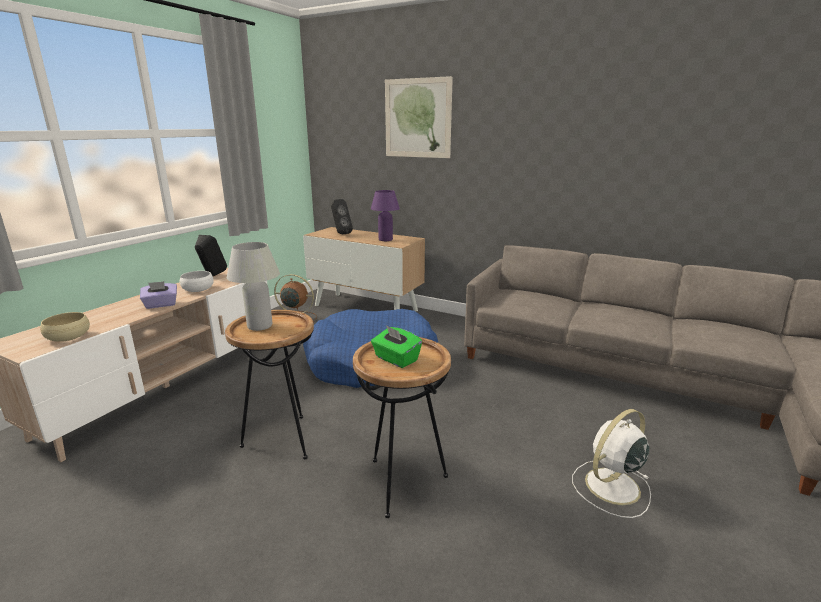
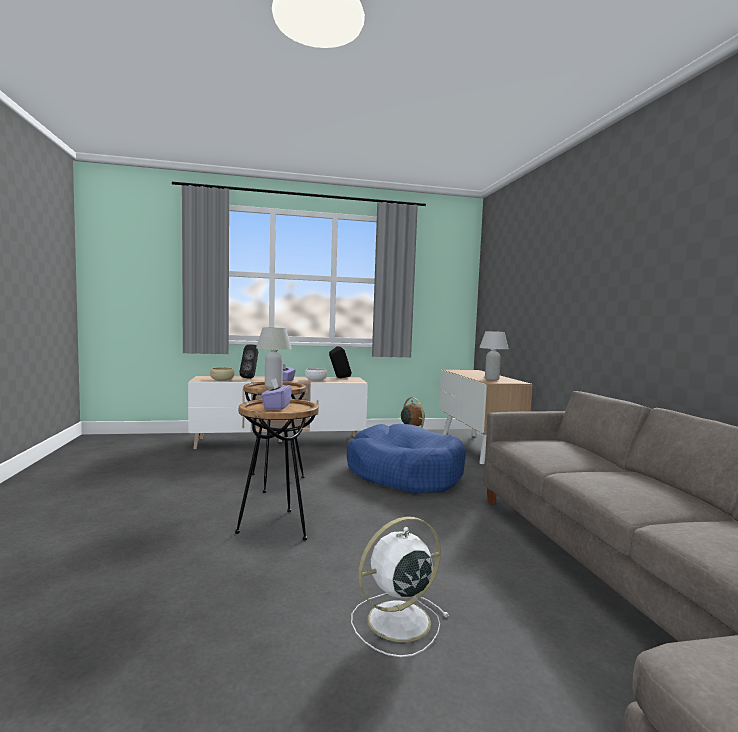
camera: 50 degrees right, 15 degrees down
black speaker [331,199,353,234] -> black speaker moved to [239,345,258,379]
purple table lamp [371,190,400,241] -> white table lamp [479,331,509,380]
green tissue box [371,325,422,368] -> purple tissue box [261,378,292,410]
picture [385,76,453,158] -> none
white fan [572,409,651,518] -> white fan turned 45 degrees counterclockwise [351,517,449,657]

